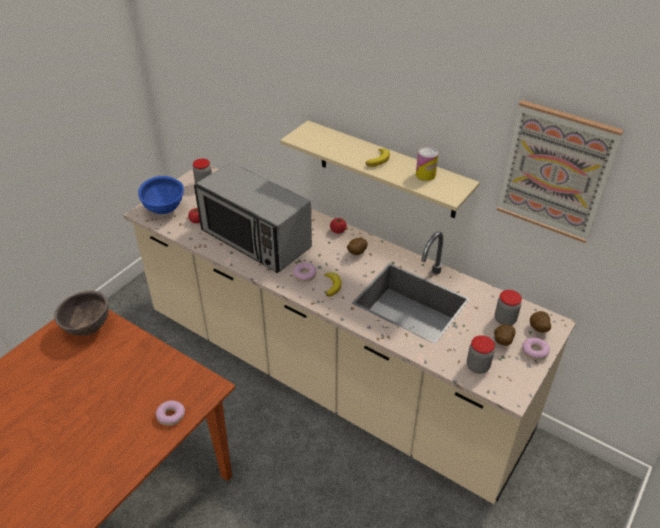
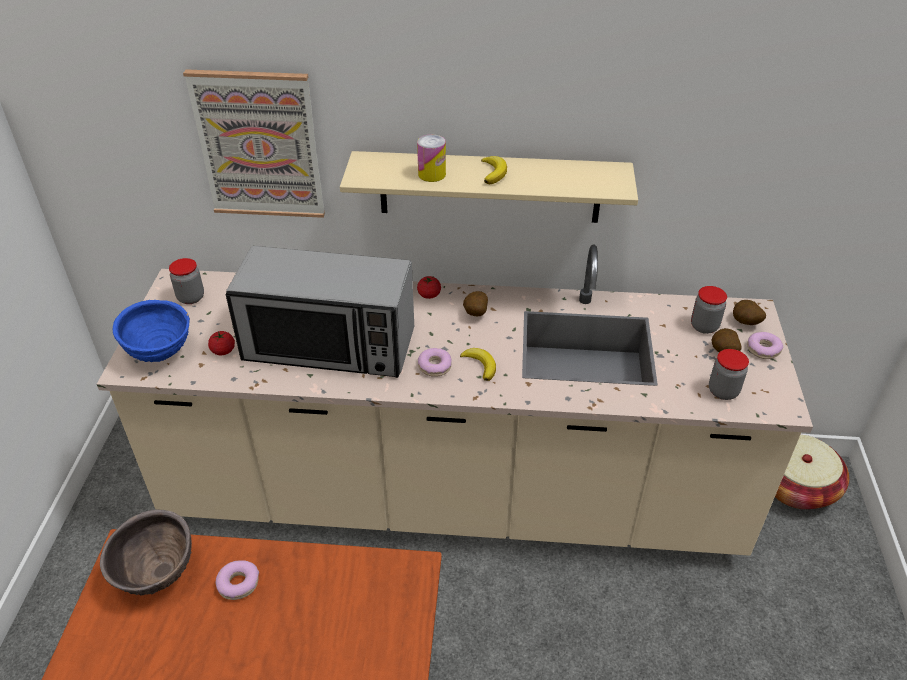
camera: 30 degrees left, 0 degrees up
donut [156,400,185,426] -> donut moved to [216,560,259,600]
can [416,147,439,181] -> can moved to [417,135,446,182]
picture [497,100,624,243] -> picture moved to [183,69,325,218]
none -> basket [775,435,849,509]

